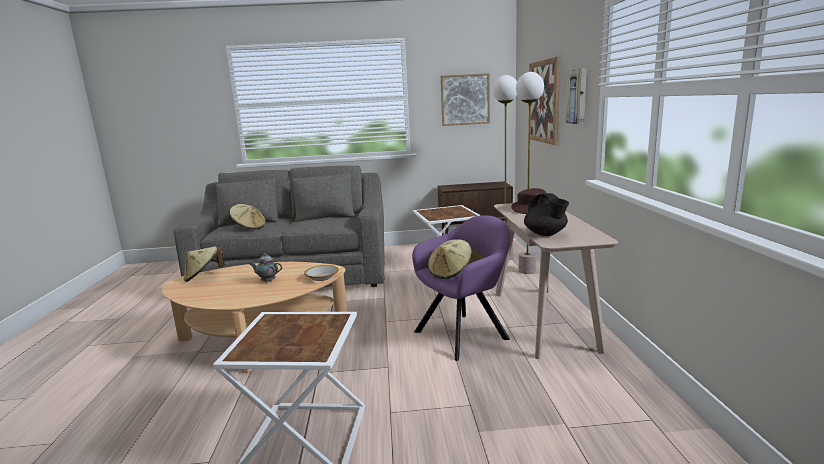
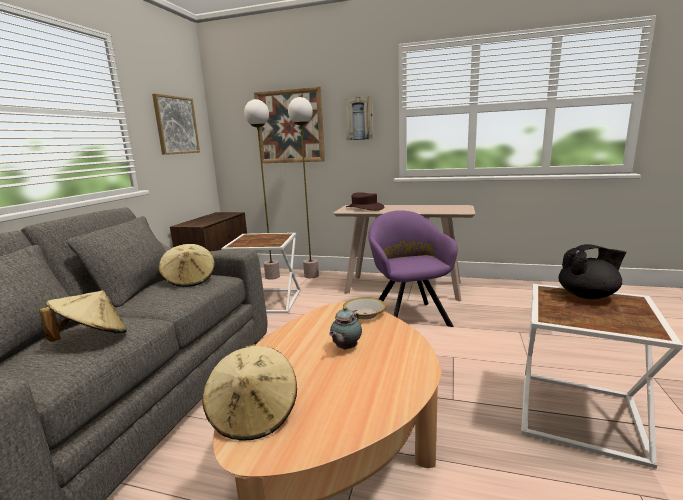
camera: 70 degrees left, 0 degrees up
beige hat [428,239,472,279] -> beige hat moved to [158,244,215,287]
black teapot [524,193,569,236] -> black teapot moved to [558,244,626,299]

